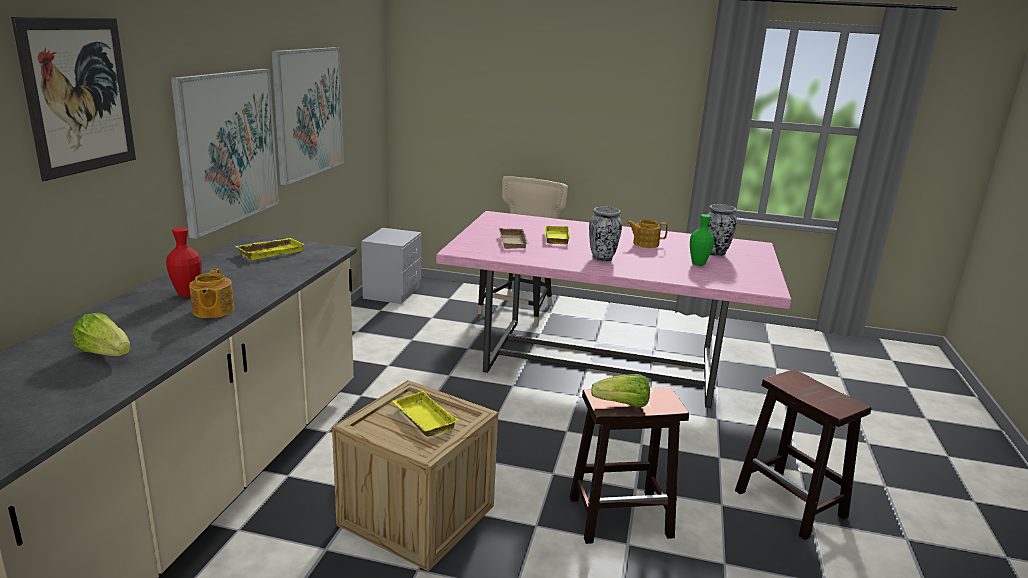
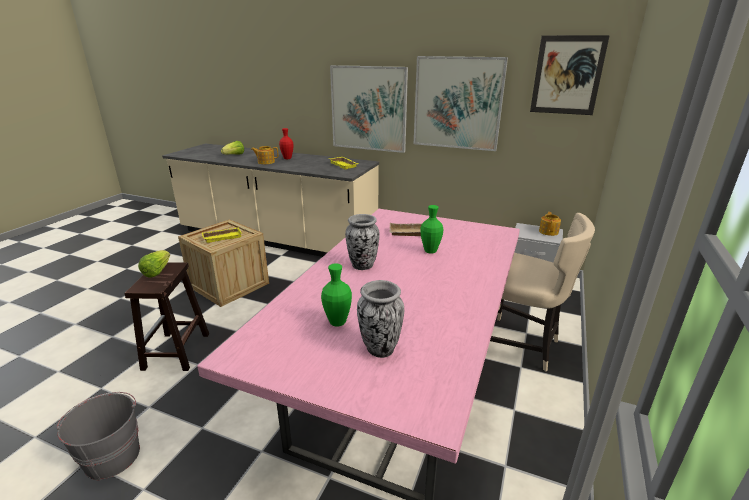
camera: 100 degrees right, 5 degrees up
picture [11,17,136,181] -> picture moved to [530,35,610,115]
yellow tray [544,226,570,244] -> green vase [420,205,443,254]
teapot [627,220,668,248] -> teapot moved to [539,212,561,236]
brown stool [735,369,872,540] -> grey bucket [57,392,140,480]

